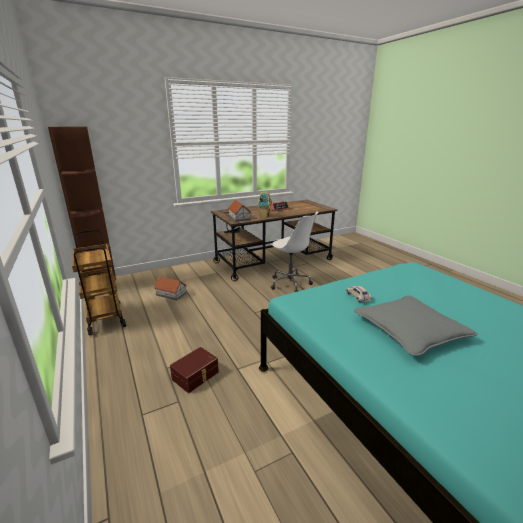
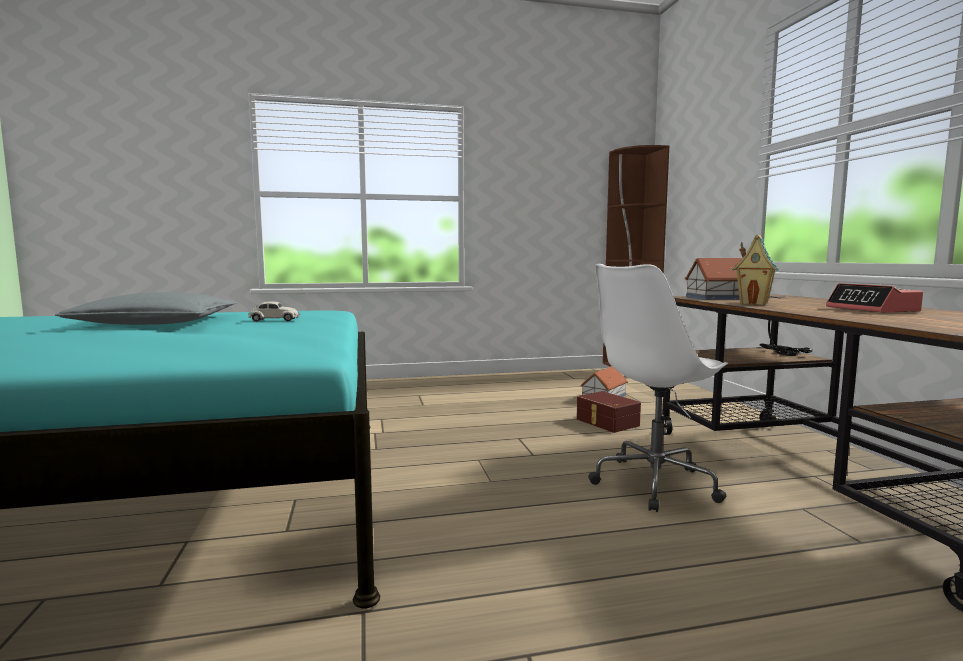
camera: 105 degrees right, 15 degrees down
brown cart [72,230,126,336] -> none
brown storage box [170,347,219,393] -> brown storage box moved to [577,391,641,433]

